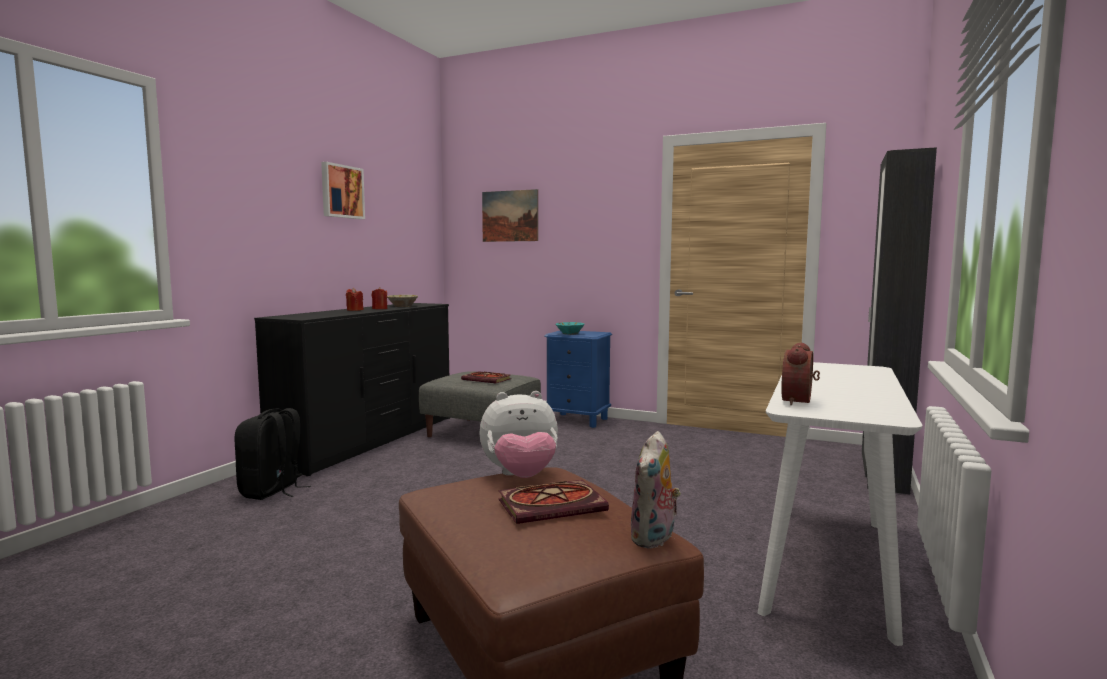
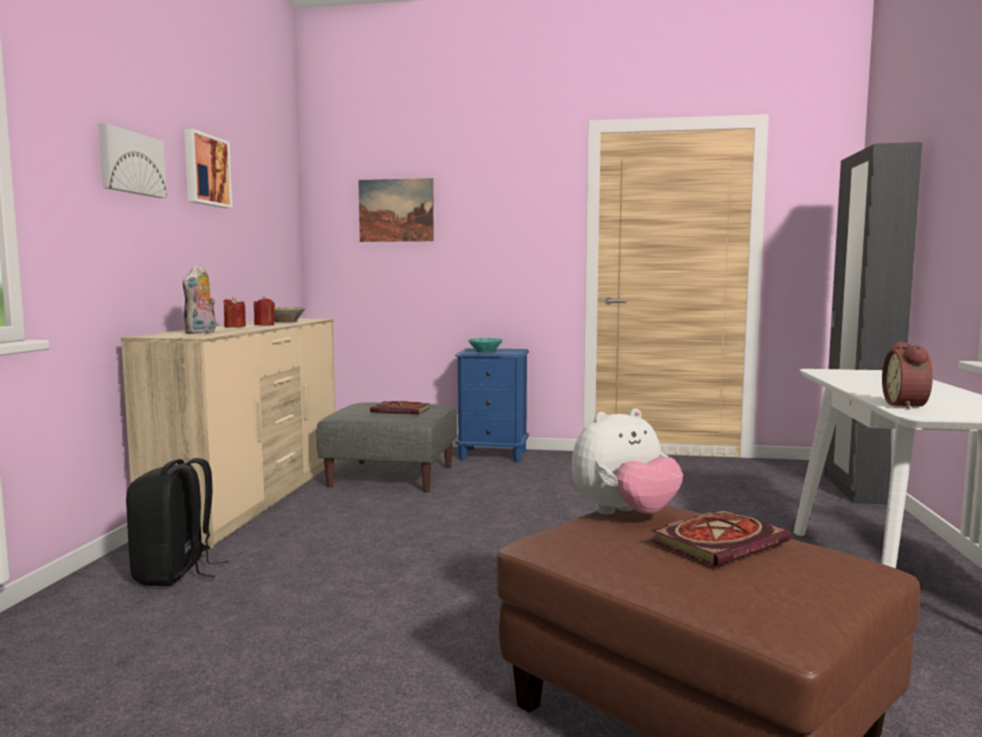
camera: 15 degrees left, 0 degrees up
black dresser [254,303,450,476] -> beige dresser [121,319,337,549]
plush toy [631,431,681,549] -> plush toy moved to [183,266,216,334]
none -> picture [99,123,167,198]

